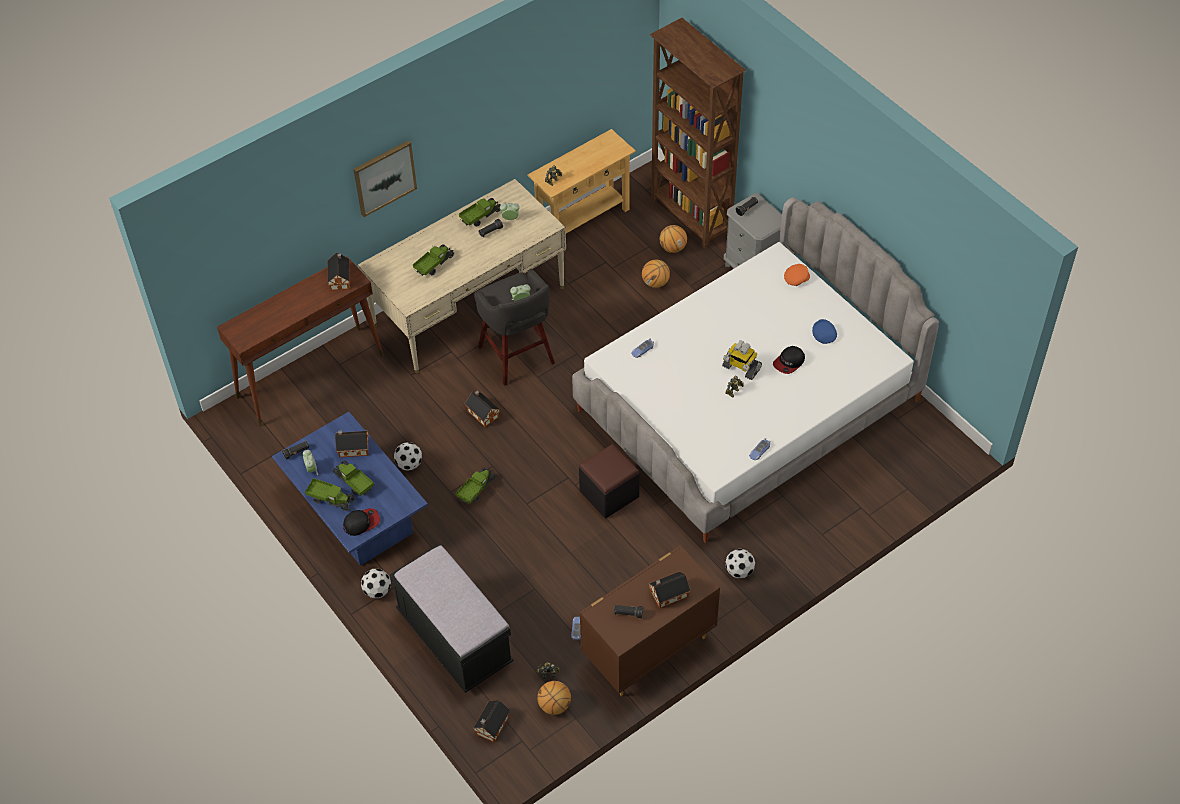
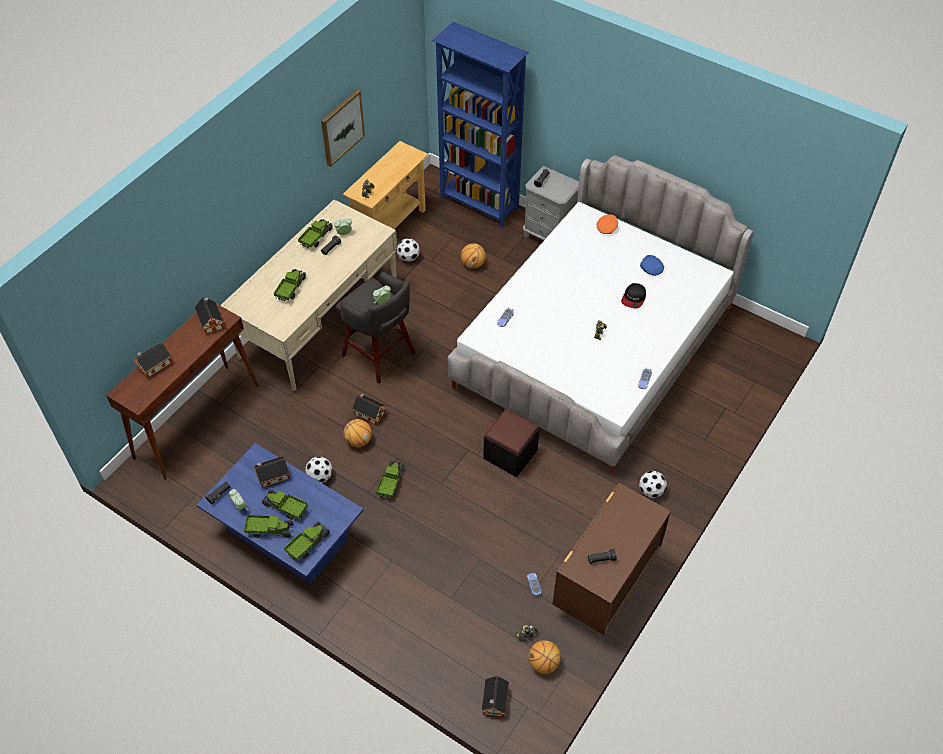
camera: 20 degrees left, 0 degrees up
cap [343,508,380,536] -> toy truck [284,522,330,561]
picture [354,140,417,217] -> picture moved to [321,90,365,167]
football [361,569,391,598] -> football moved to [397,238,420,261]
black bench [390,544,514,693] -> none
toy house [649,571,691,608] -> toy house moved to [133,343,172,378]
brown bookcase [650,18,746,249] -> blue bookcase [432,22,529,227]
basketball [660,225,687,253] -> basketball moved to [343,419,372,447]
toy robot [722,340,762,380] -> none

